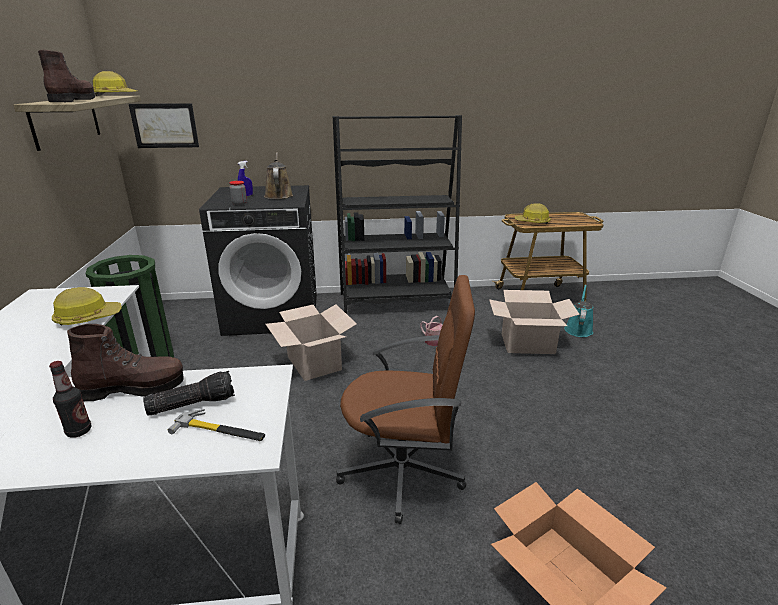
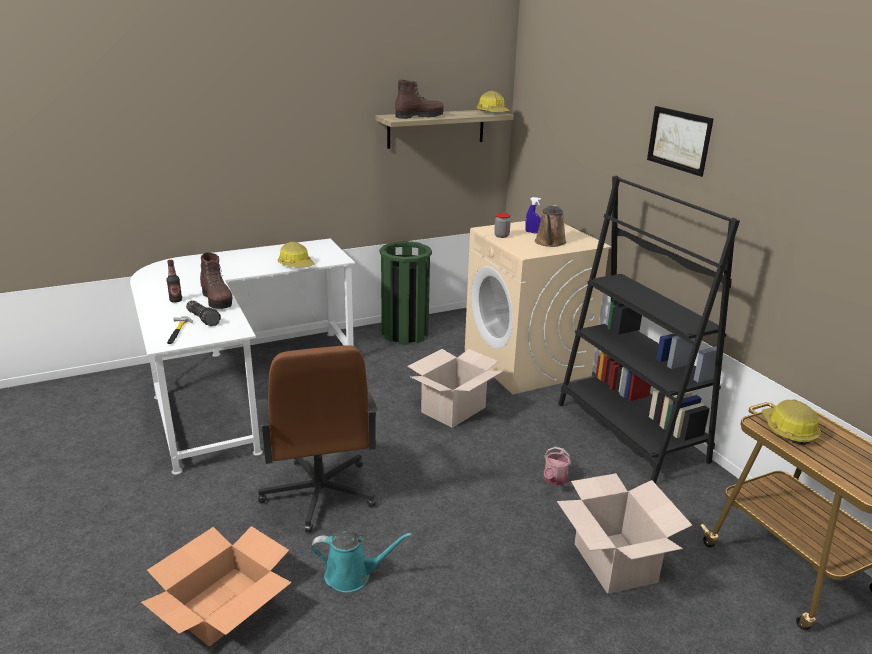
camera: 70 degrees right, 0 degrees up
picture [129,103,199,148] -> picture moved to [647,106,714,177]
black washing machine [199,185,317,336] -> beige washing machine [465,221,611,394]
brown watering can [264,152,293,199] -> brown watering can turned 135 degrees clockwise [535,205,567,247]
turquoise watering can [564,285,593,337] -> turquoise watering can moved to [311,531,412,593]

